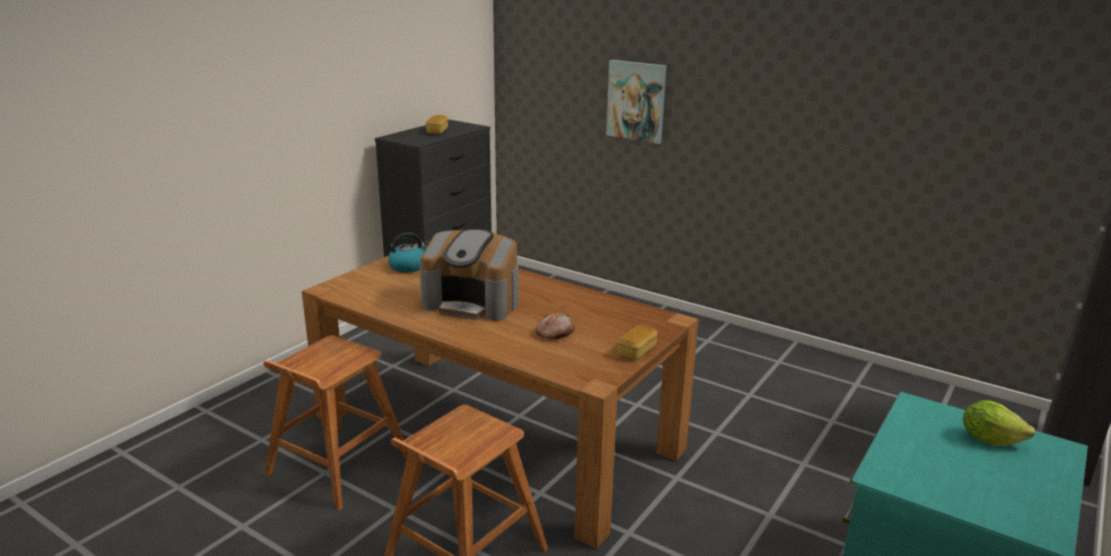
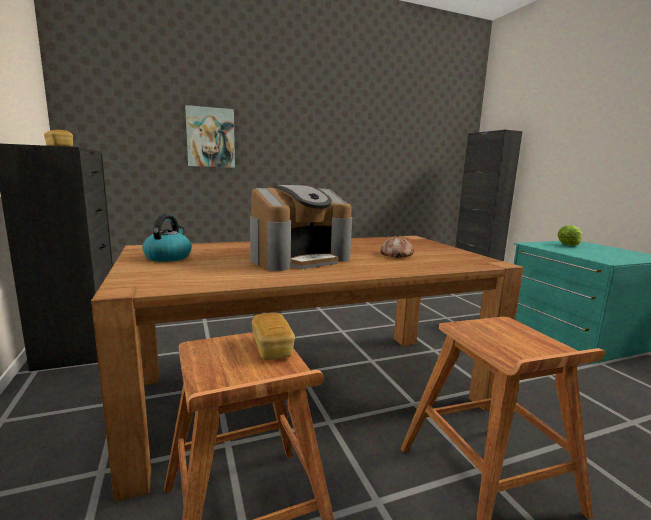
camera: 55 degrees left, 10 degrees down
bread [617,325,658,360] -> bread moved to [252,313,295,360]

